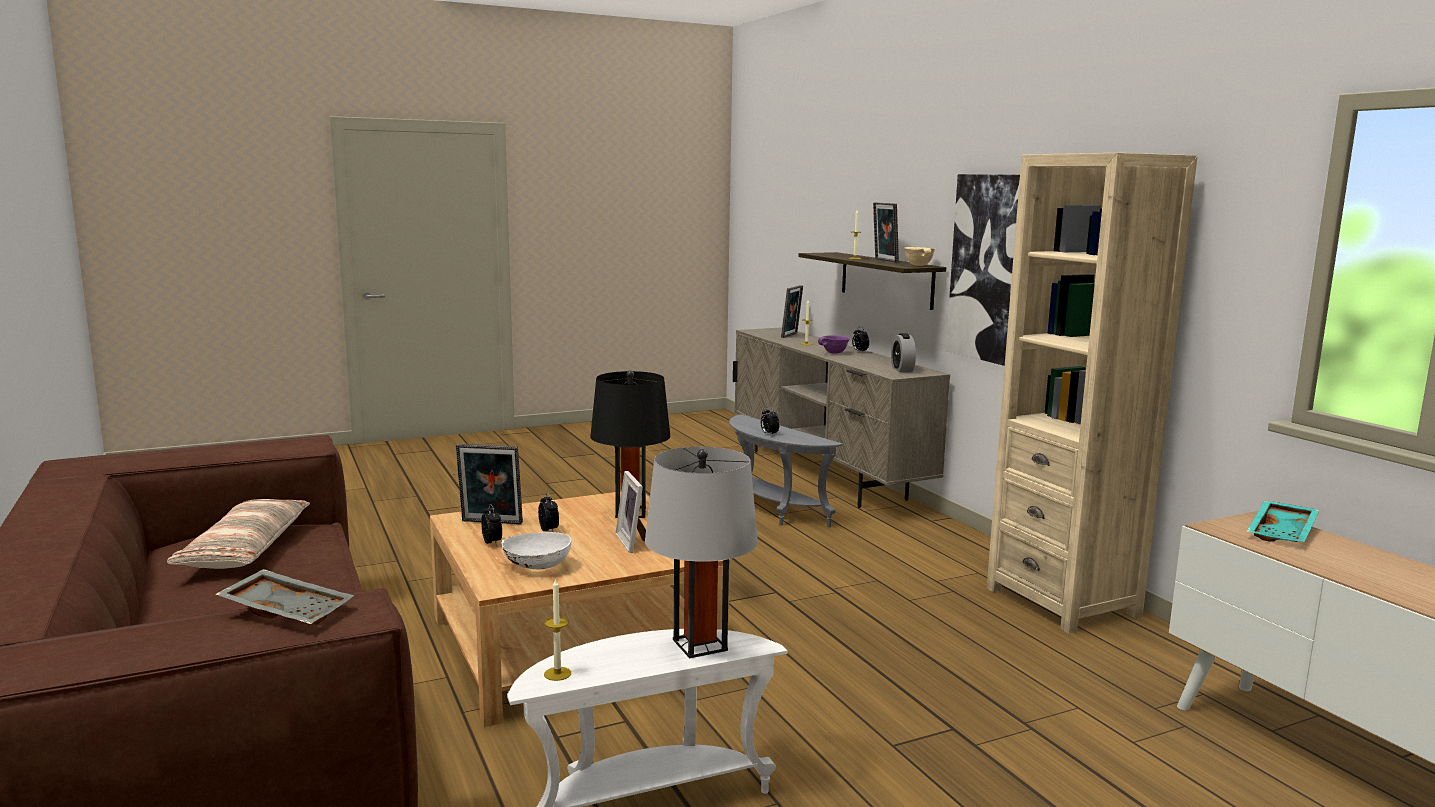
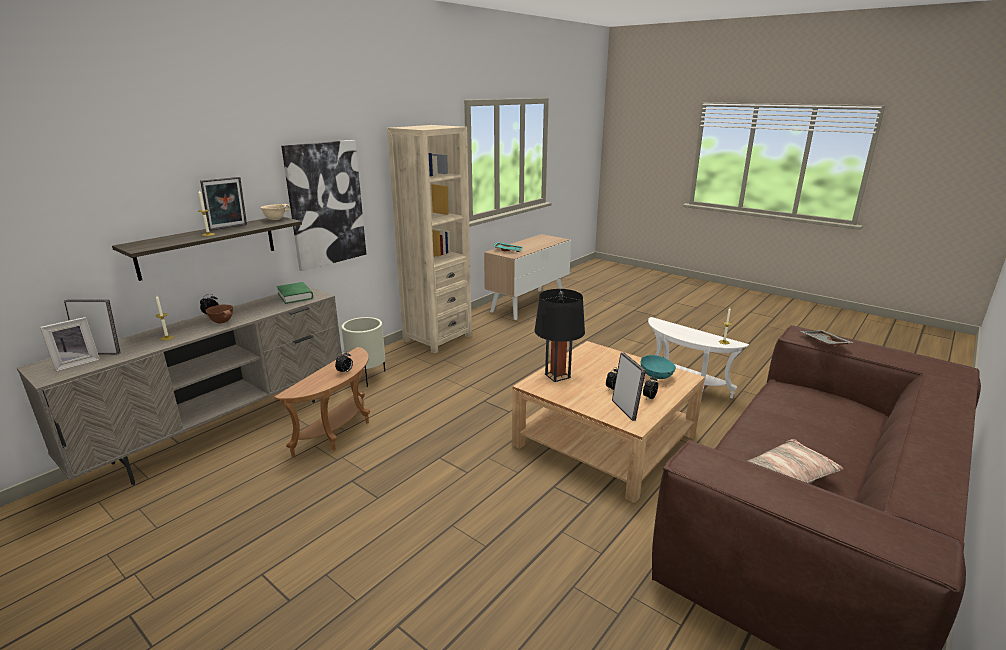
camera: 115 degrees left, 10 degrees up
white bowl [501,532,572,569] -> turquoise bowl [641,355,676,379]
picture frame [615,471,646,553] -> picture frame moved to [40,317,100,371]
grey table lamp [645,447,758,658] -> none
grey side table [729,414,843,527] -> brown side table [274,347,370,457]
purple bowl [818,335,850,353] -> brown bowl [206,305,233,324]
alarm clock [891,333,916,372] -> green book [277,282,313,304]
none -> beige planter [341,317,385,387]

